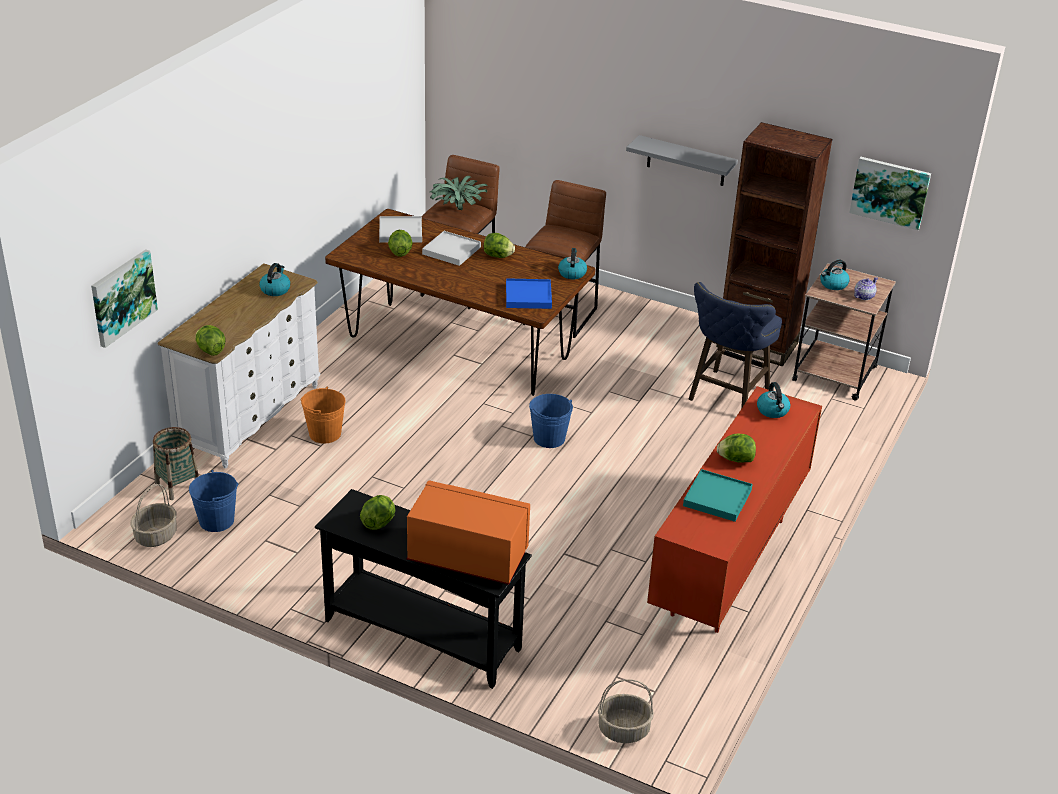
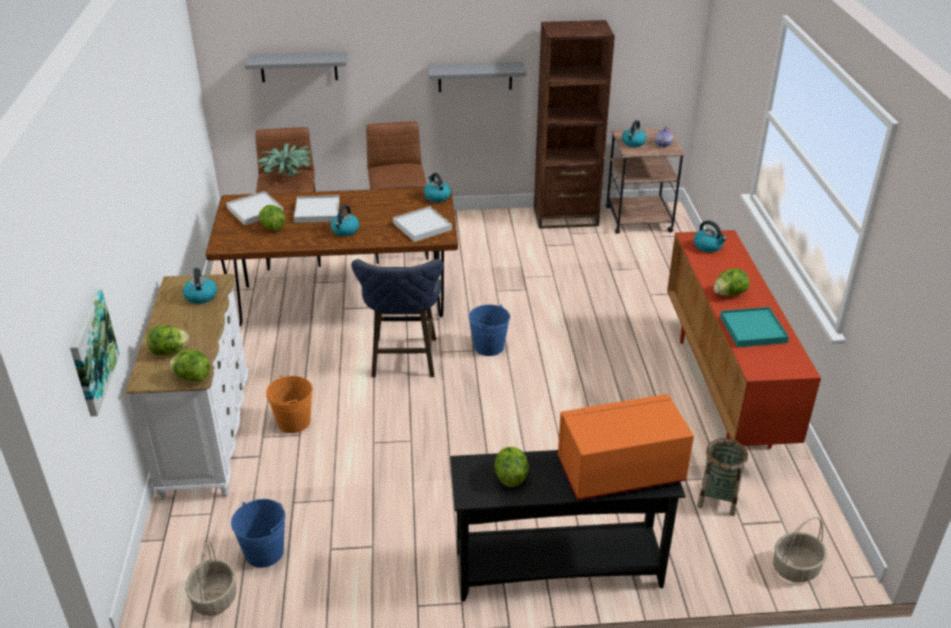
camera: 30 degrees left, 0 degrees up
basket [153,427,199,500] -> basket moved to [697,438,748,516]
lettuce [484,233,515,258] -> lettuce moved to [147,325,189,355]
blue tray [506,278,552,309] -> white tray [393,206,452,242]
blue stool [688,282,782,409] -> blue stool moved to [351,259,444,377]
picture [849,157,931,230] -> none
none -> grey shelf [245,52,347,82]
none -> kettle [331,205,359,236]

